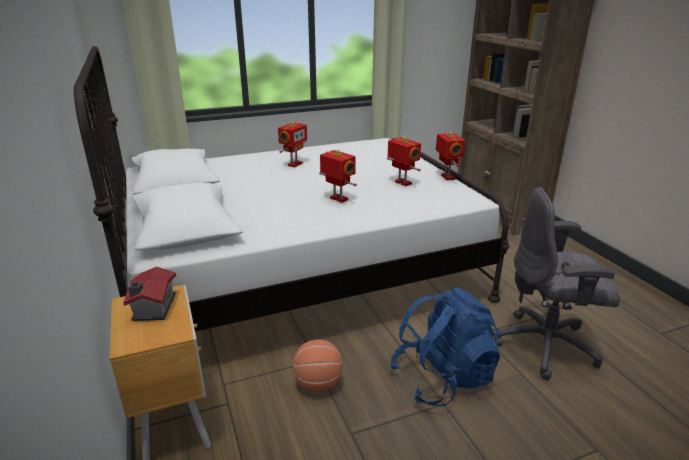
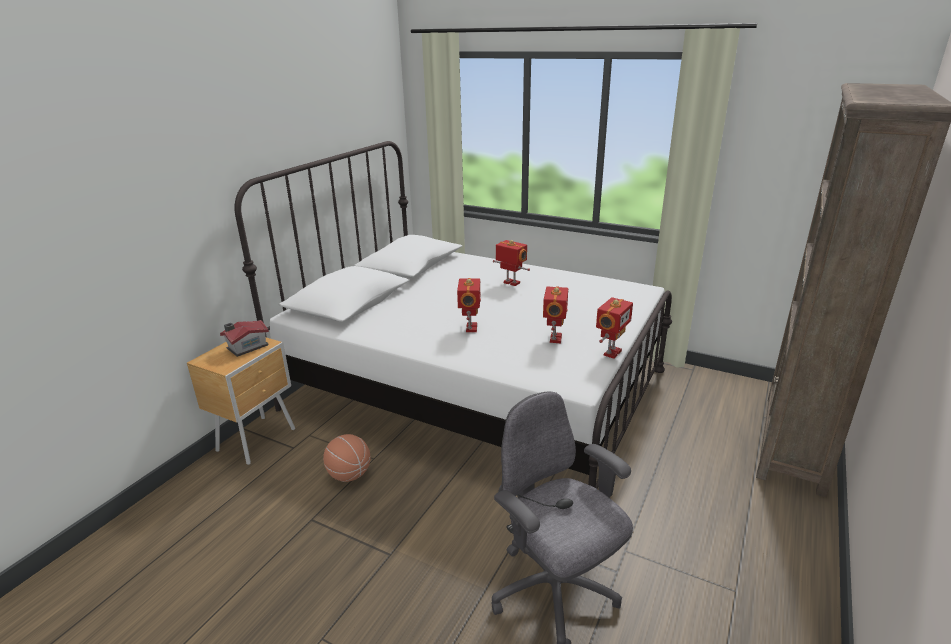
camera: 50 degrees right, 0 degrees up
toy robot [278,122,307,167] -> toy robot turned 135 degrees counterclockwise [493,240,530,286]
blue backpack [390,287,500,406] -> none

